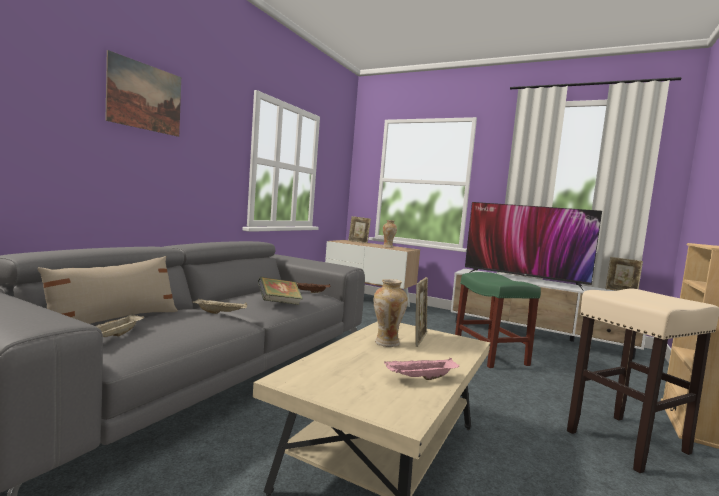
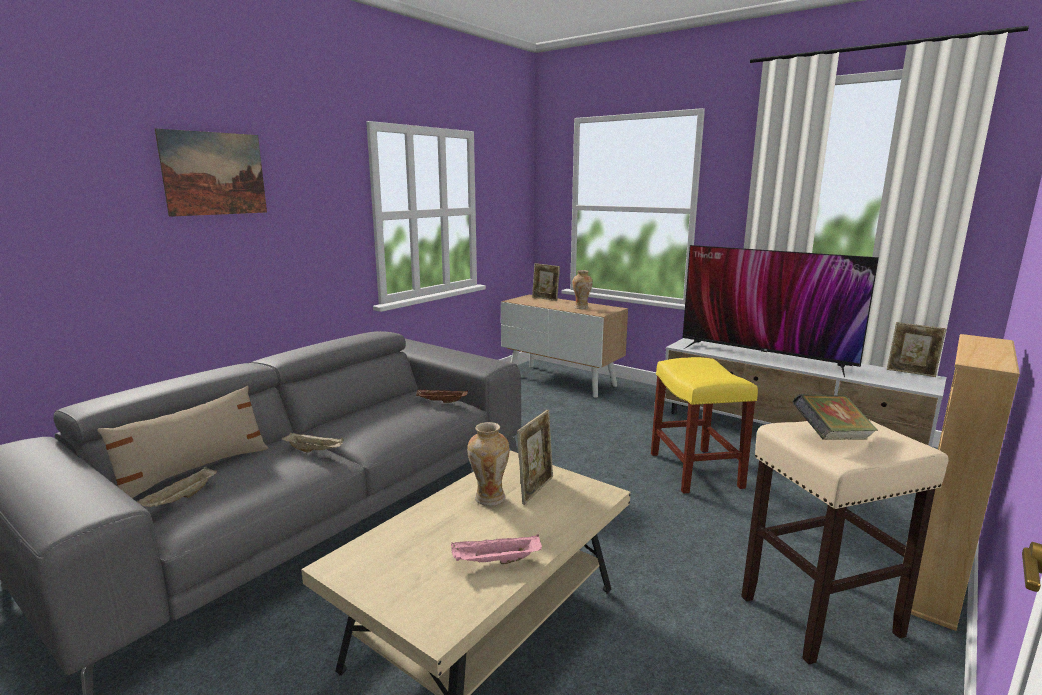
camera: 10 degrees right, 10 degrees up
book [258,277,303,305] -> book moved to [793,394,878,440]
green stool [455,272,541,368] -> yellow stool [651,357,758,494]

